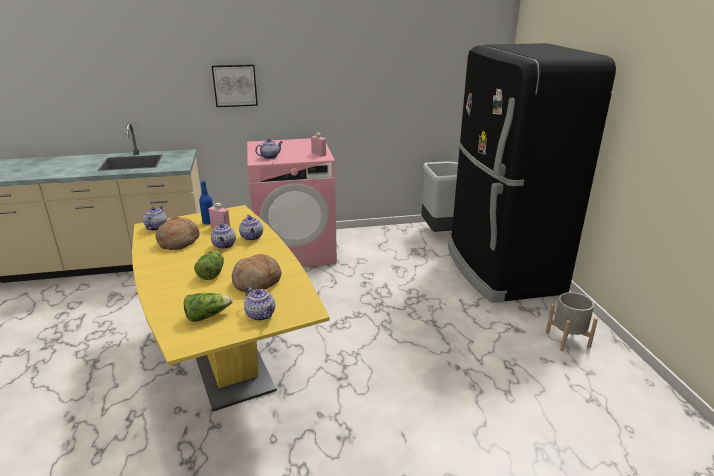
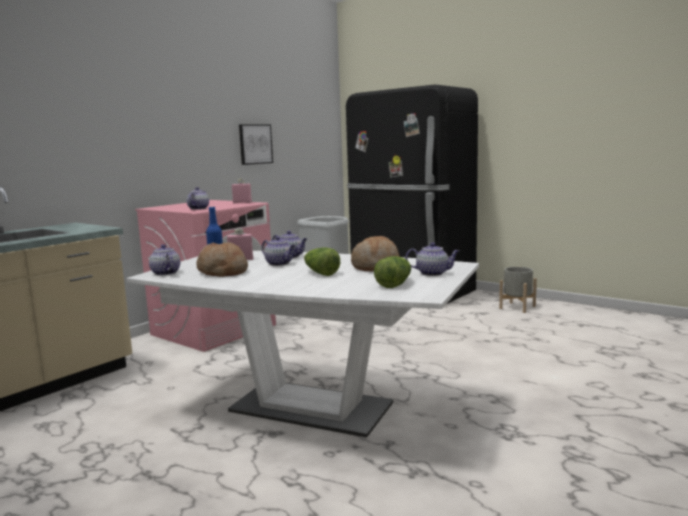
camera: 40 degrees left, 15 degrees down
yellow dining table [132,205,330,411] -> white dining table [126,251,479,438]
picture [212,64,258,107] -> picture moved to [239,124,273,165]

